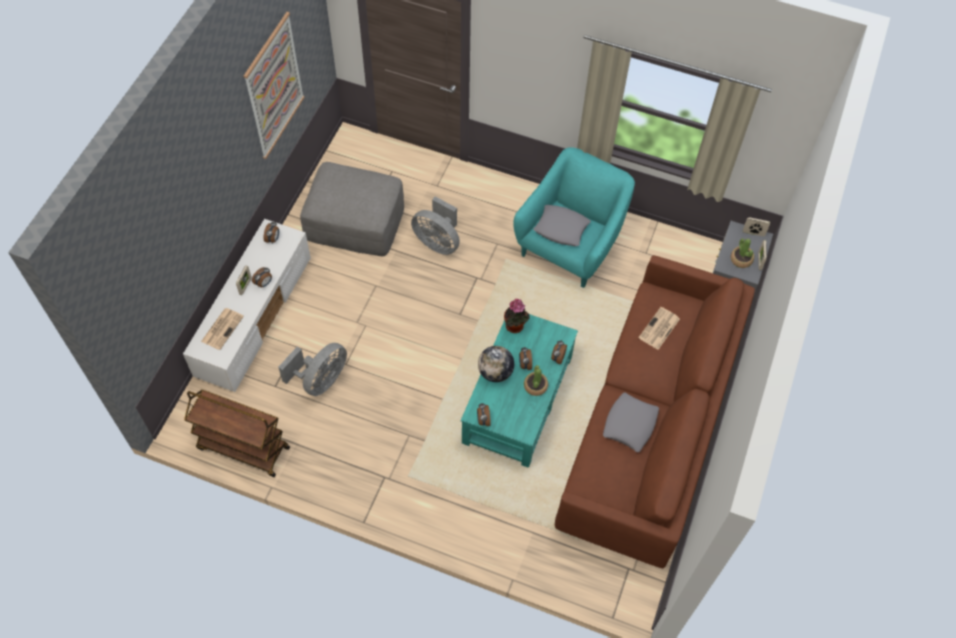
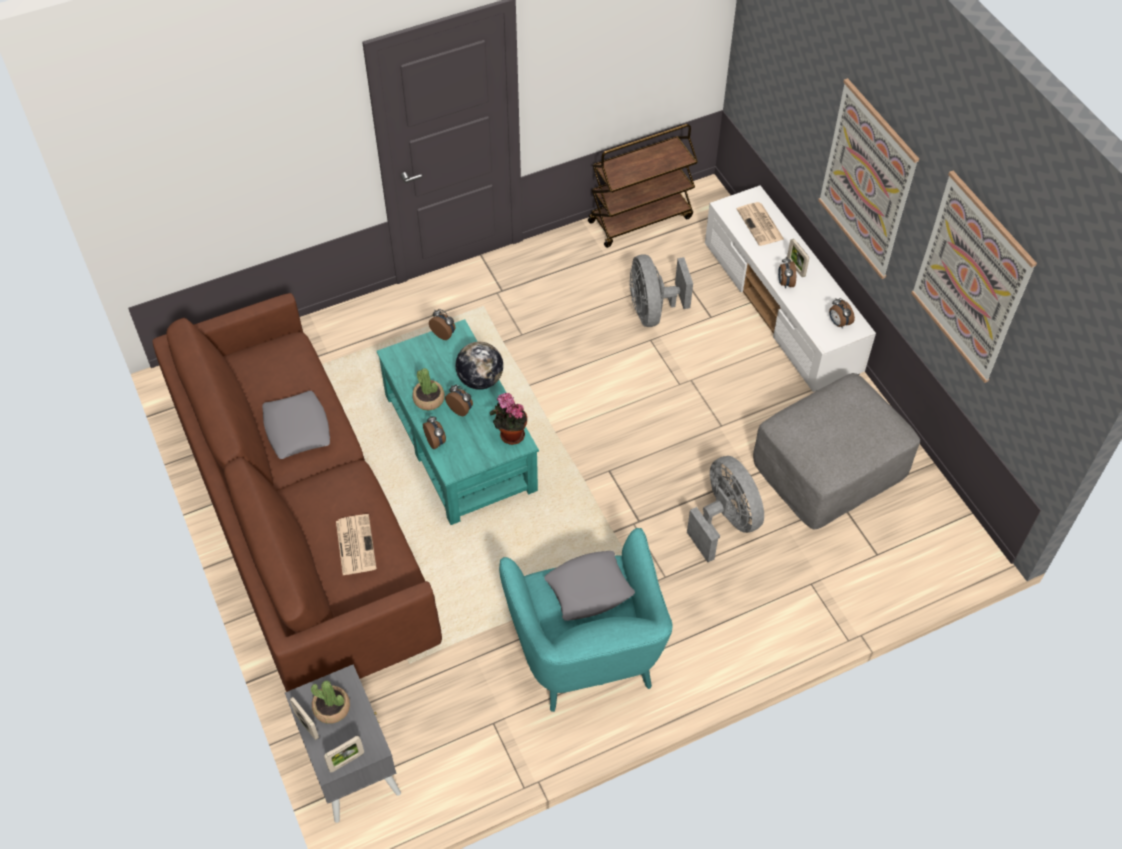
camera: 135 degrees right, 5 degrees down
grey fan [411,196,460,255] -> grey fan turned 75 degrees clockwise [687,456,764,562]
none -> picture [818,78,919,279]

